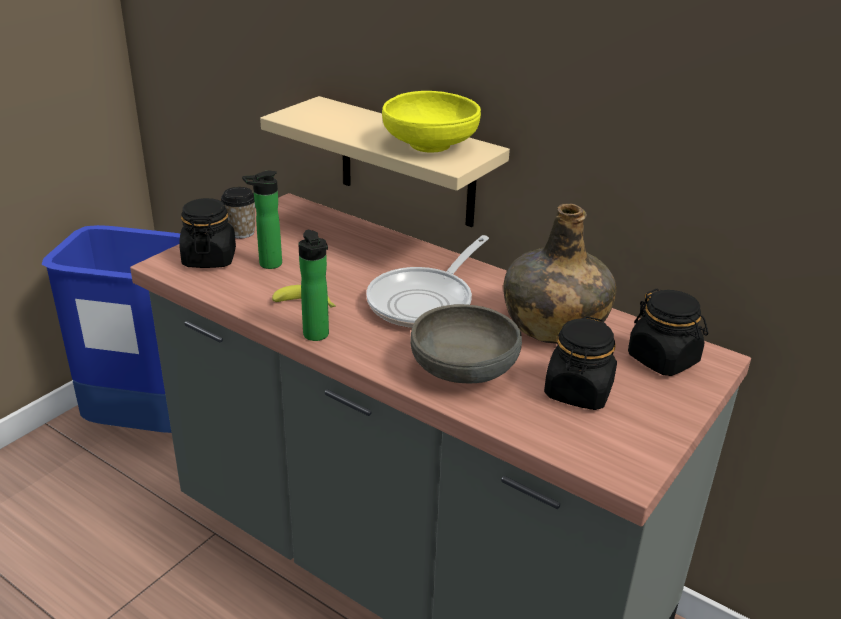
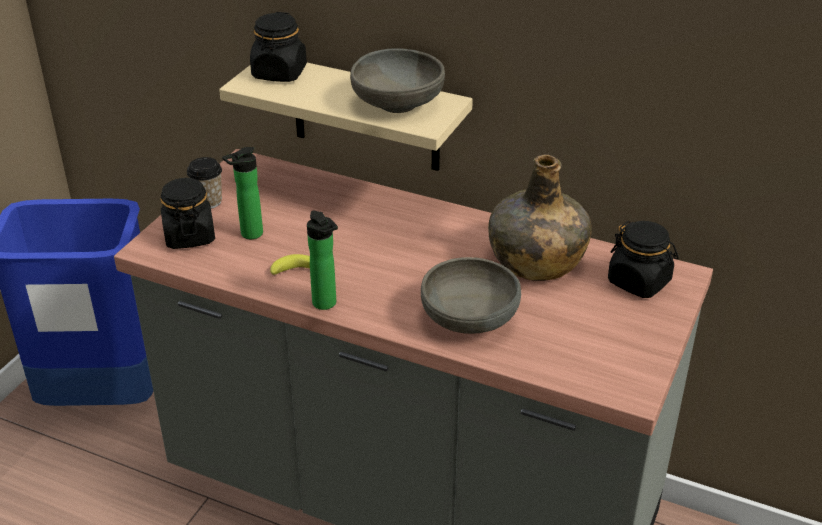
camera: 10 degrees left, 5 degrees up
frying pan [366,235,489,328] -> none
yellow bowl [382,91,481,152] -> grey bowl [350,48,445,113]
black jar [544,316,617,410] -> black jar moved to [250,12,307,82]

